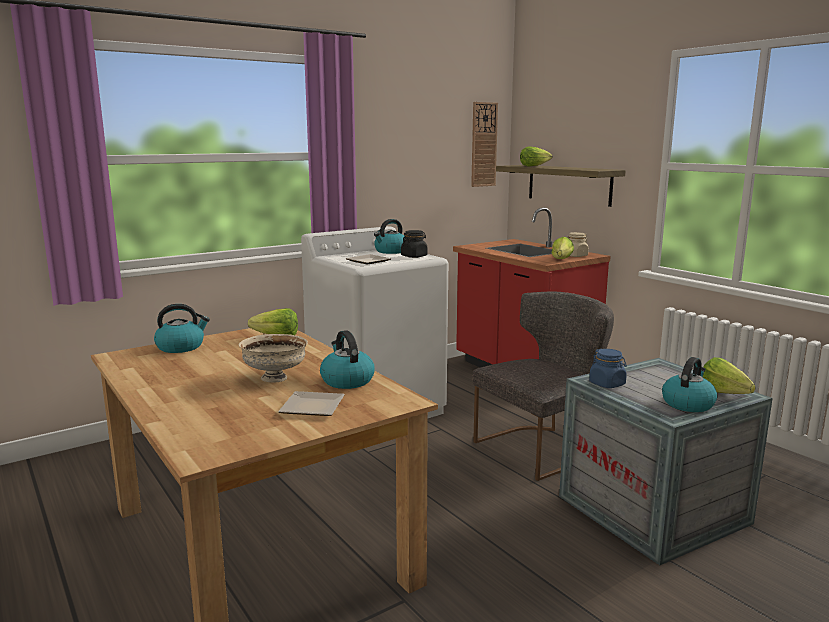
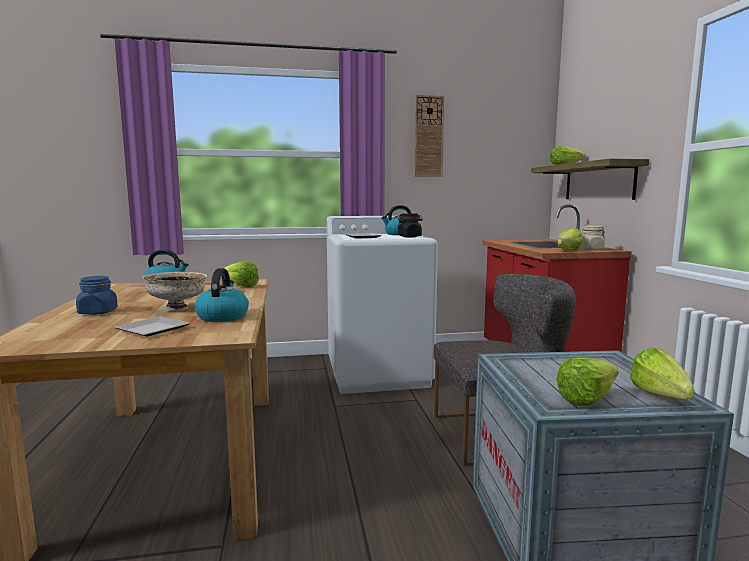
camera: 25 degrees right, 5 degrees down
wall clock [471,102,498,187] -> wall clock moved to [414,95,445,177]
blue jar [589,349,627,388] -> blue jar moved to [76,276,118,315]
kettle [662,357,717,412] -> lettuce [556,358,618,406]

